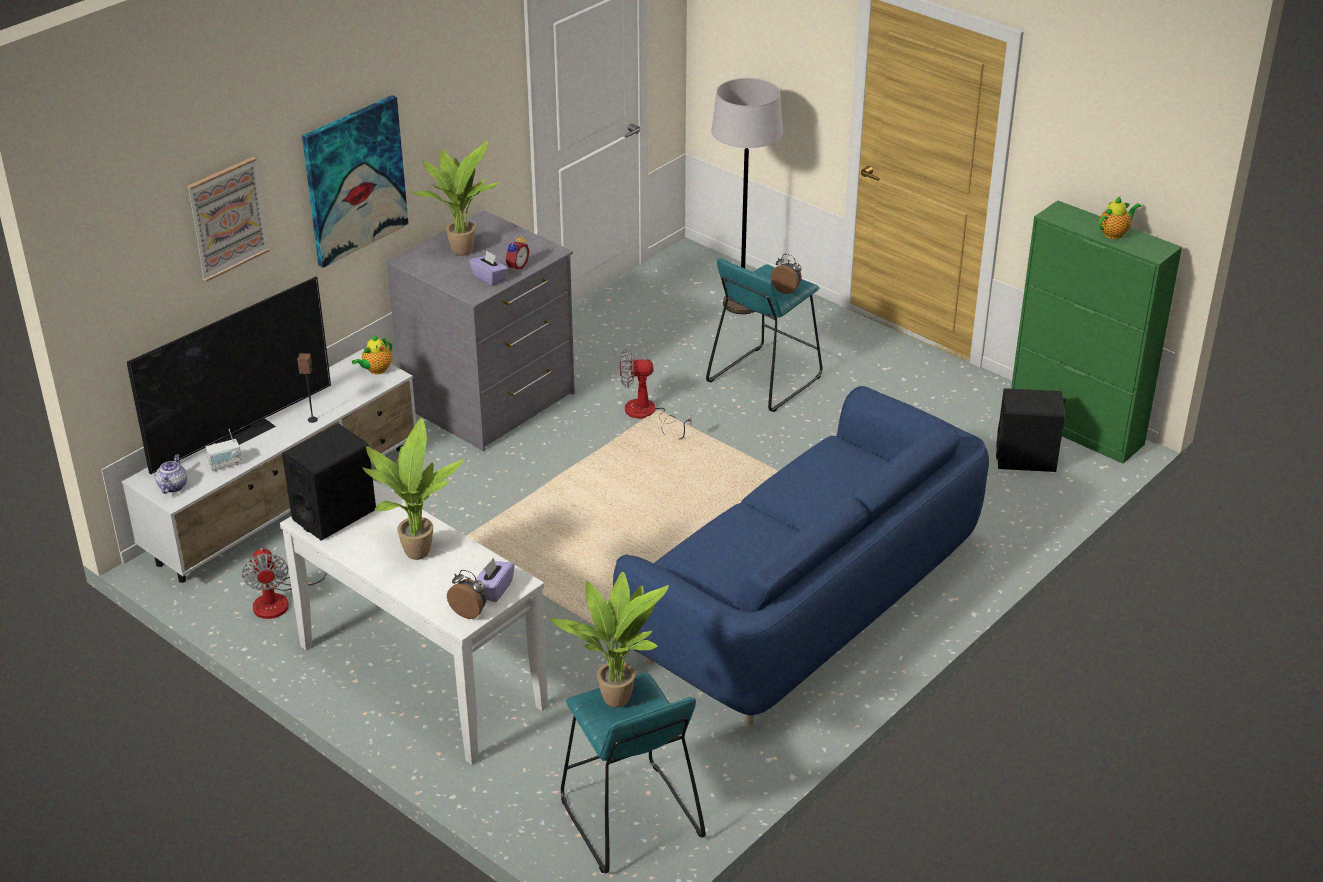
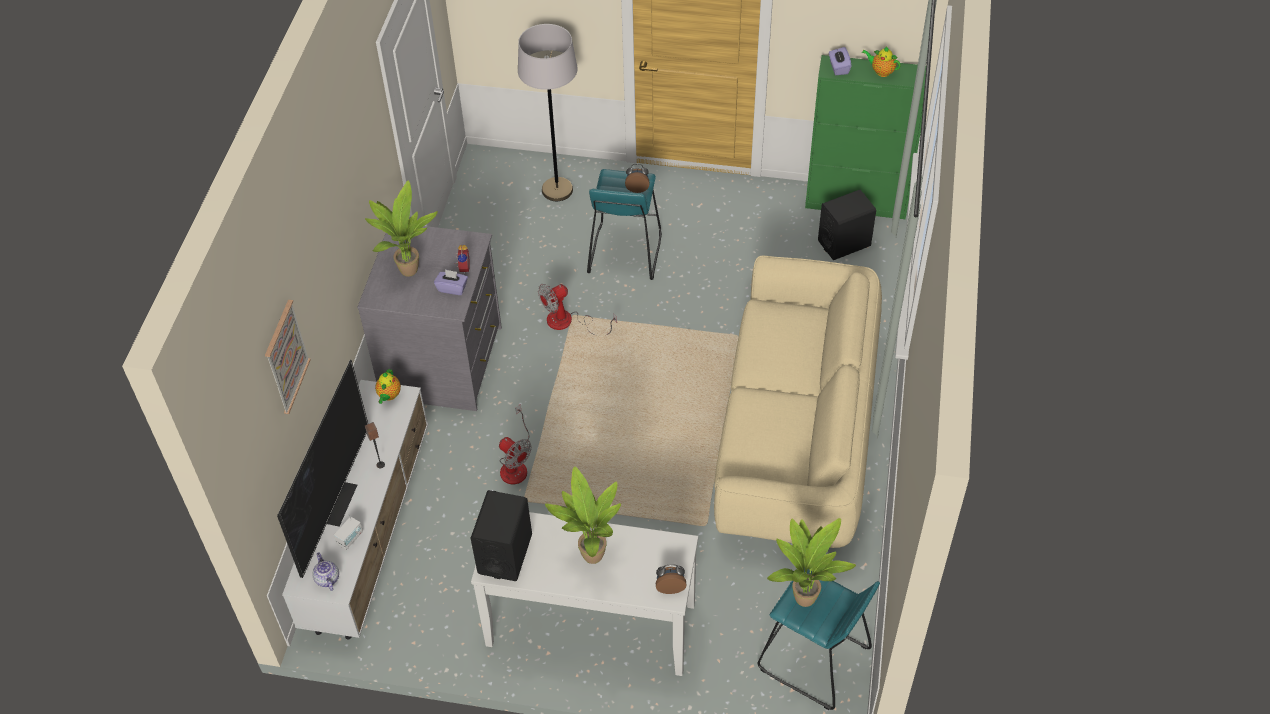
camera: 30 degrees left, 15 degrees up
fan [242,548,327,619] -> fan moved to [499,404,532,484]
picture [302,95,409,268] -> none
purple tissue box [475,557,515,602] -> purple tissue box moved to [829,47,852,75]
blue sofa [613,386,989,726] -> beige sofa [714,256,882,548]
teapot [1099,196,1141,239] -> teapot turned 90 degrees counterclockwise [862,46,901,77]

